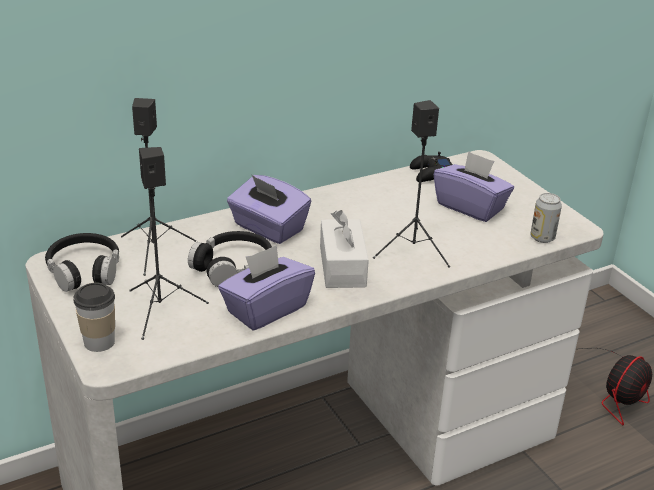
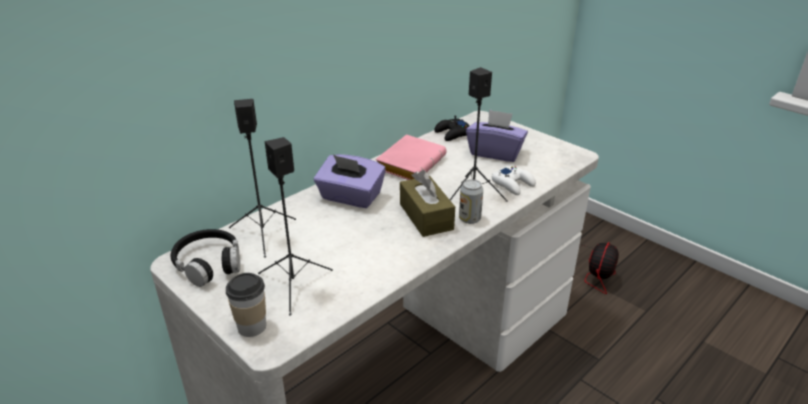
camera: 15 degrees left, 0 degrees up
black headphones [188,231,272,287] -> none
purple tissue box [218,245,315,330] -> none
white tissue box [320,210,369,288] -> brown tissue box [400,170,455,237]
can [530,193,562,243] -> can moved to [459,179,483,224]
none -> pink book [375,134,446,180]
none -> white game controller [491,166,536,195]

